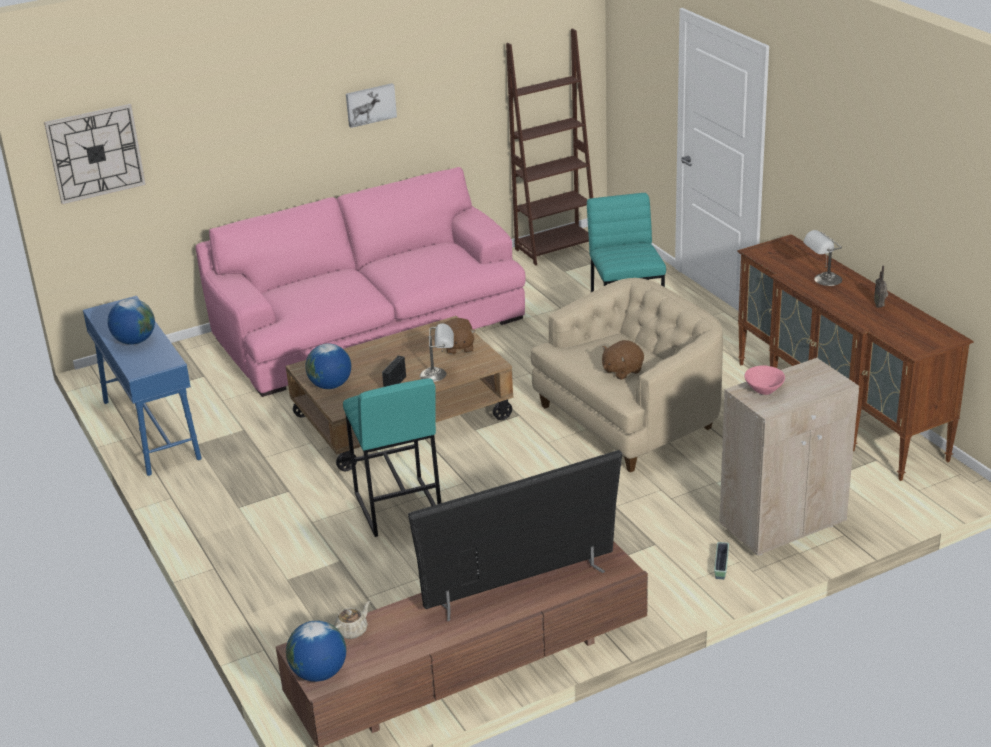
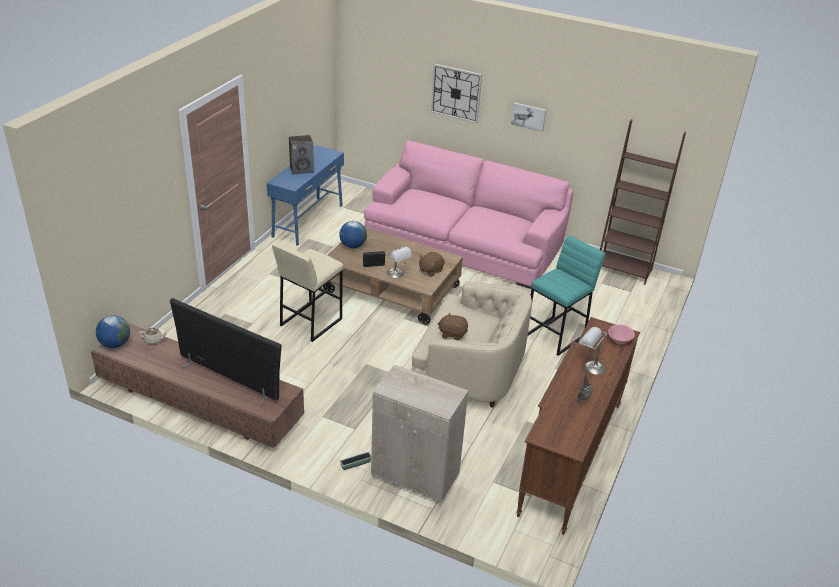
camera: 50 degrees right, 5 degrees up
wall clock [44,104,146,204] -> wall clock moved to [431,64,482,124]
globe [108,299,155,345] -> speaker [289,135,314,174]
turquoise stool [343,378,441,537] -> beige stool [272,243,343,342]
pink bowl [745,366,785,395] -> pink bowl moved to [608,325,635,345]

